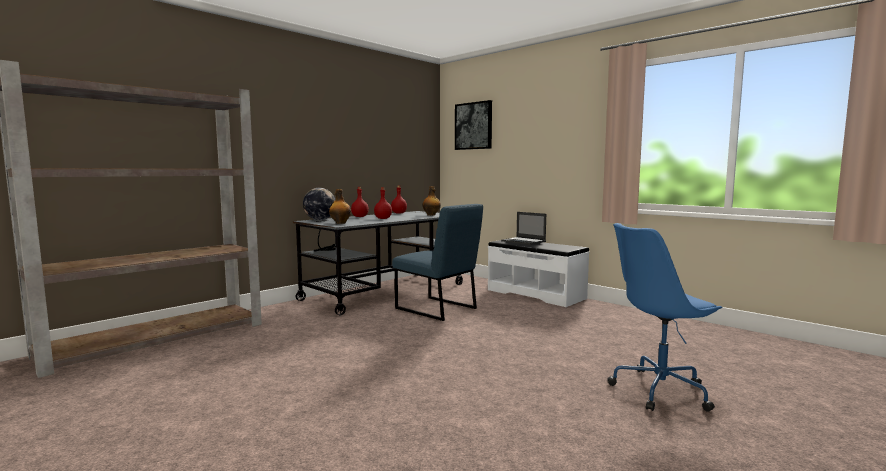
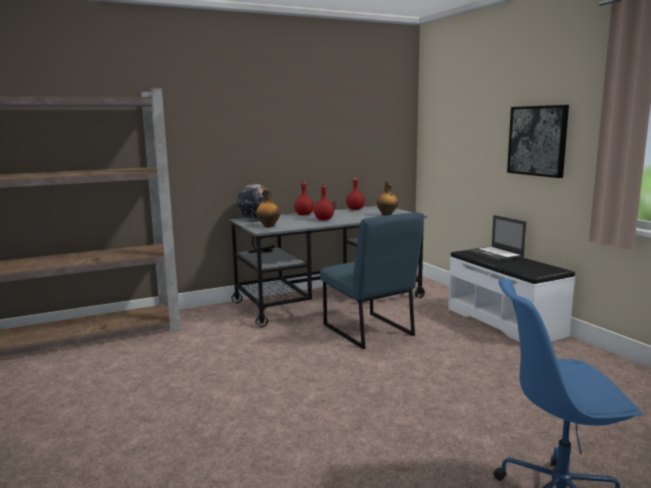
camera: 20 degrees right, 5 degrees up
picture [455,100,492,150] -> picture moved to [507,105,569,178]

